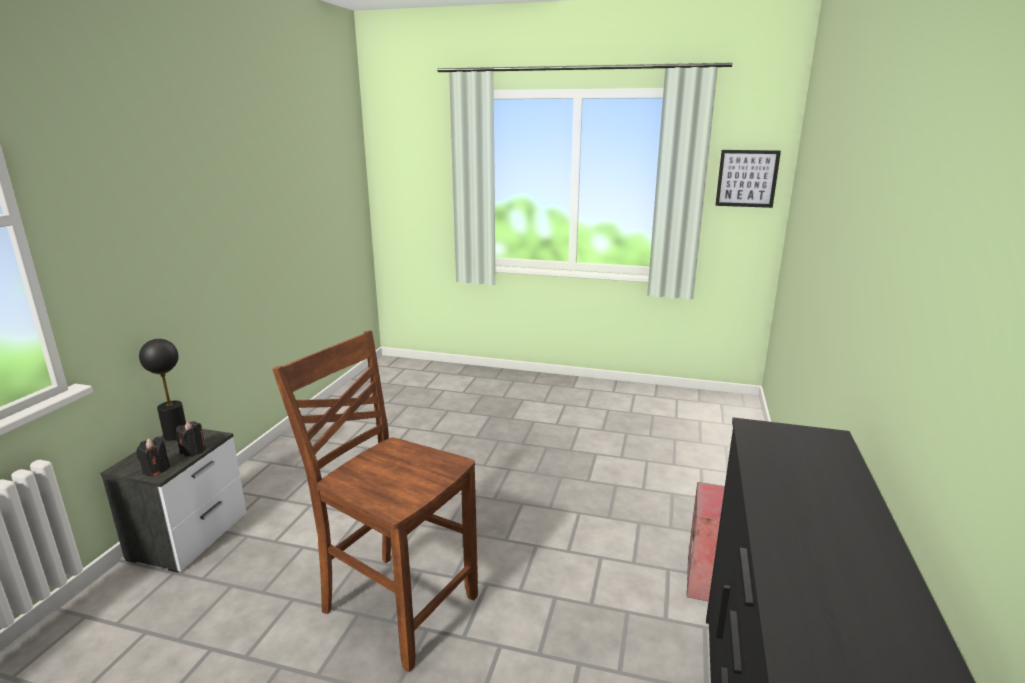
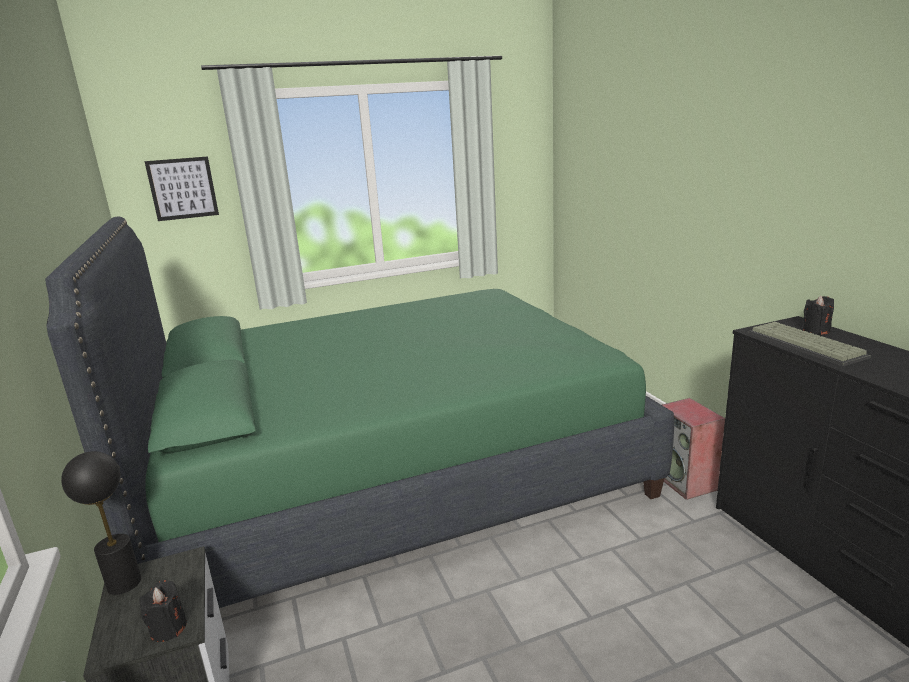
camera: 35 degrees left, 0 degrees up
black candle [176,421,206,457] -> black candle moved to [803,296,834,335]
brown chair [273,330,478,672] -> none
picture [715,150,781,208] -> picture moved to [144,156,219,221]
none -> green bed [45,217,674,608]
none -> keyboard [749,322,871,366]

